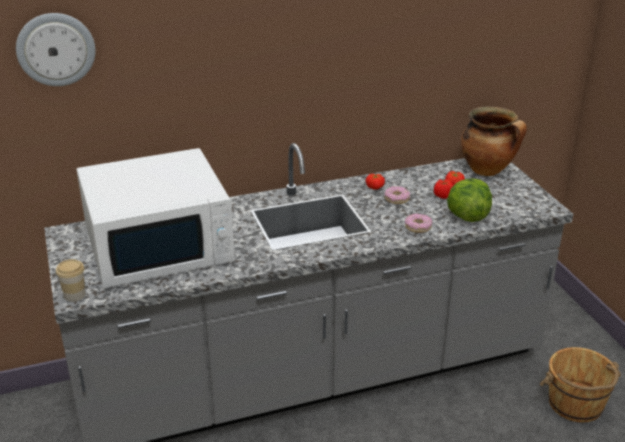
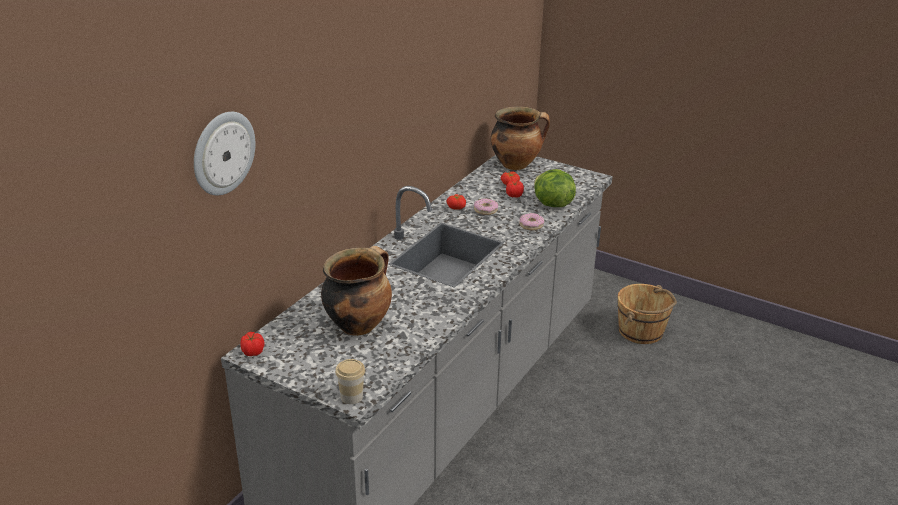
camera: 40 degrees left, 0 degrees up
white microwave [77,148,235,288] -> cooking pot [321,246,392,336]
none -> tomato [240,332,265,356]

